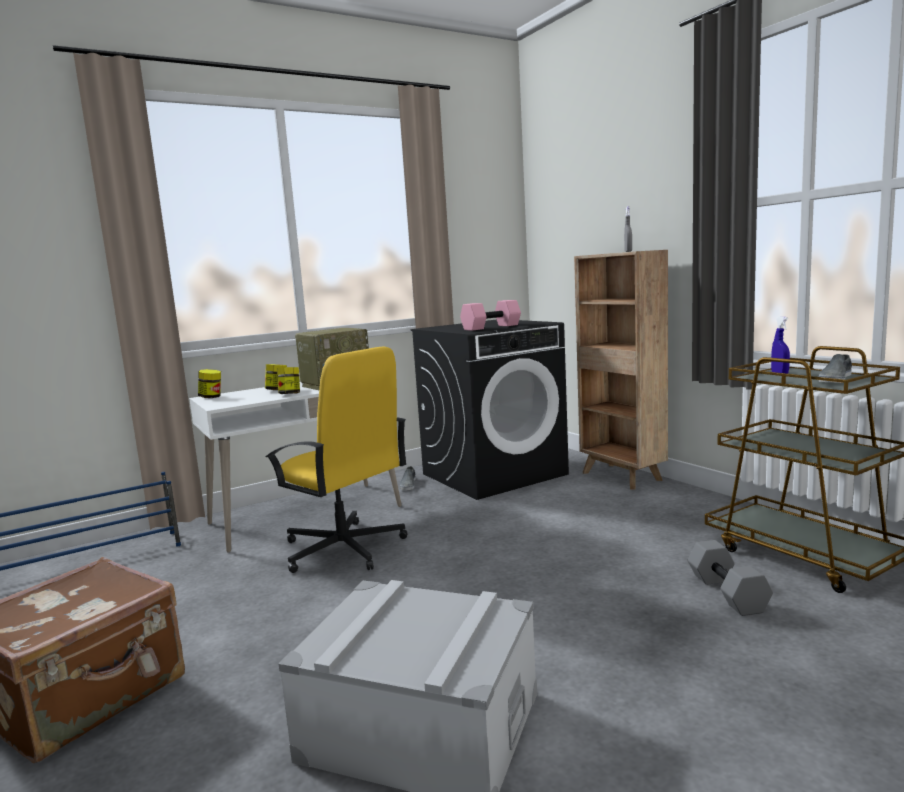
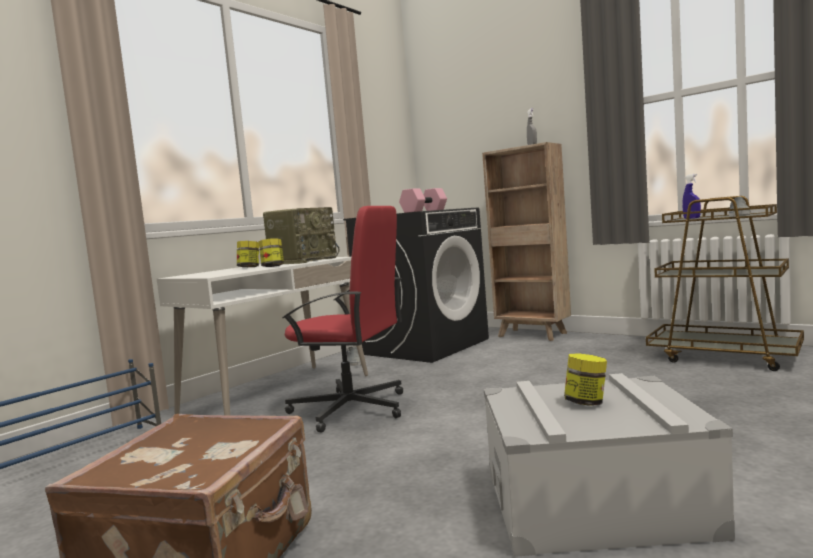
camera: 20 degrees left, 5 degrees down
jar [198,369,221,398] -> jar moved to [564,353,607,406]
yellow office chair [266,346,407,573] -> red office chair [282,206,403,433]
grey dumbbell [688,540,773,616] -> none

